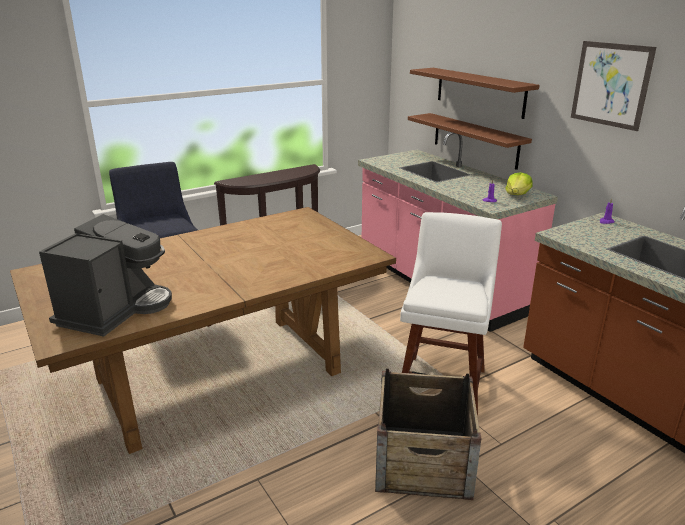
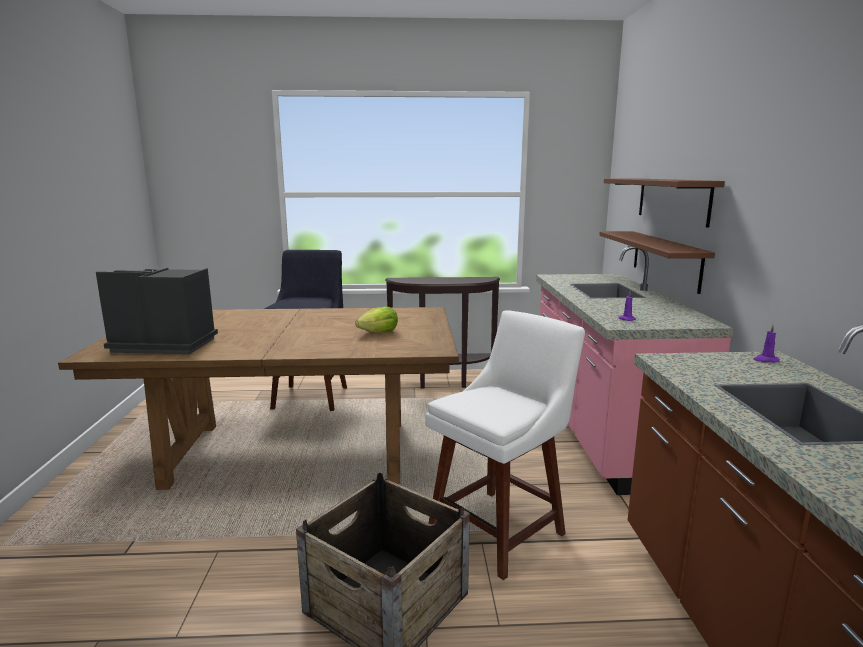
camera: 30 degrees right, 10 degrees down
coffee machine [39,214,172,337] -> coffee machine turned 135 degrees counterclockwise [96,268,218,354]
lettuce [505,172,533,195] -> lettuce moved to [355,306,398,333]
picture [571,41,656,131] -> none

